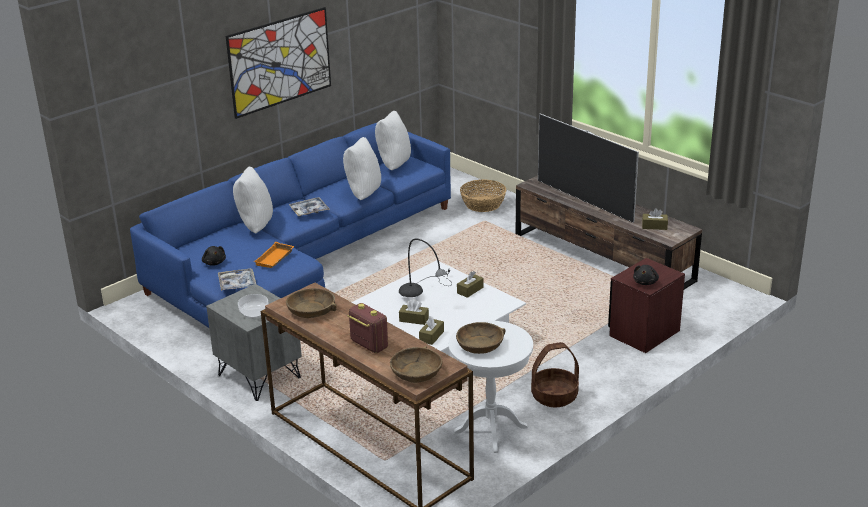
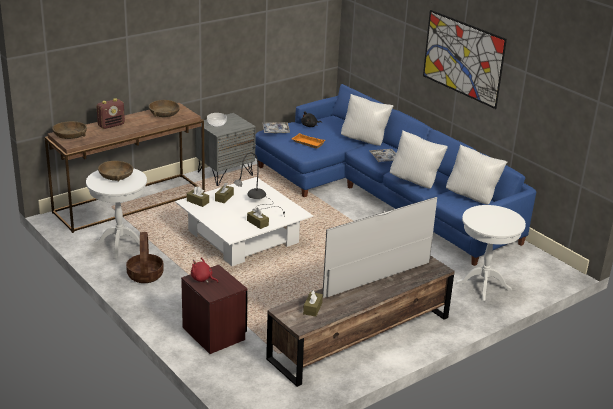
camera: 95 degrees right, 0 degrees up
basket [460,179,506,212] -> white side table [456,205,526,302]
black plush toy [633,265,659,285] -> red plush toy [191,257,218,283]

